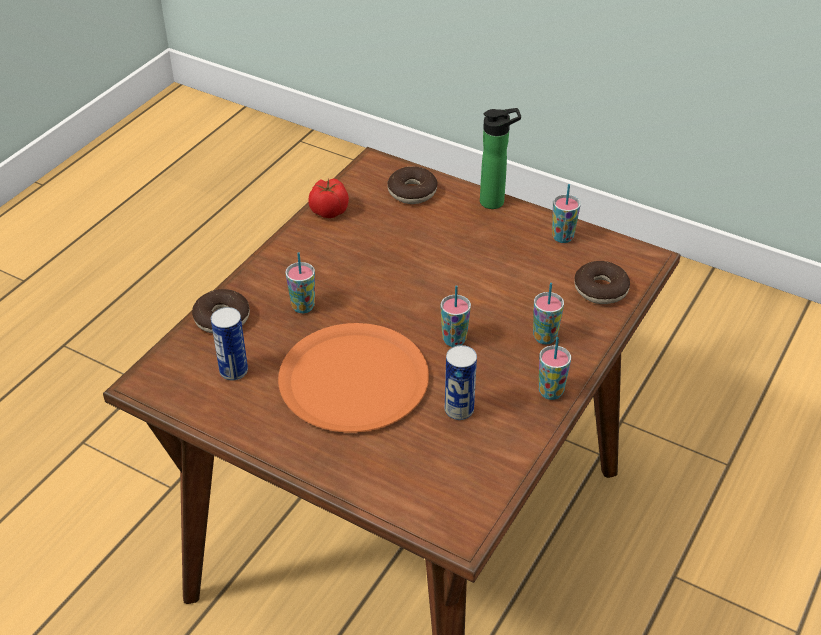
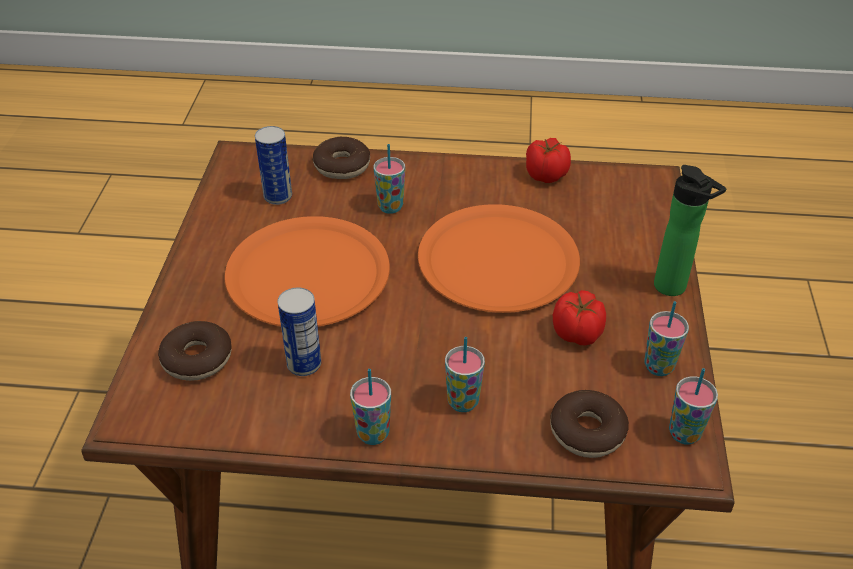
camera: 65 degrees right, 0 degrees up
donut [387,166,437,204] -> donut moved to [158,321,231,381]
cup [441,285,471,347] -> cup moved to [669,368,718,444]
none -> orange plate [418,204,580,313]
none -> tomato [553,290,606,345]

